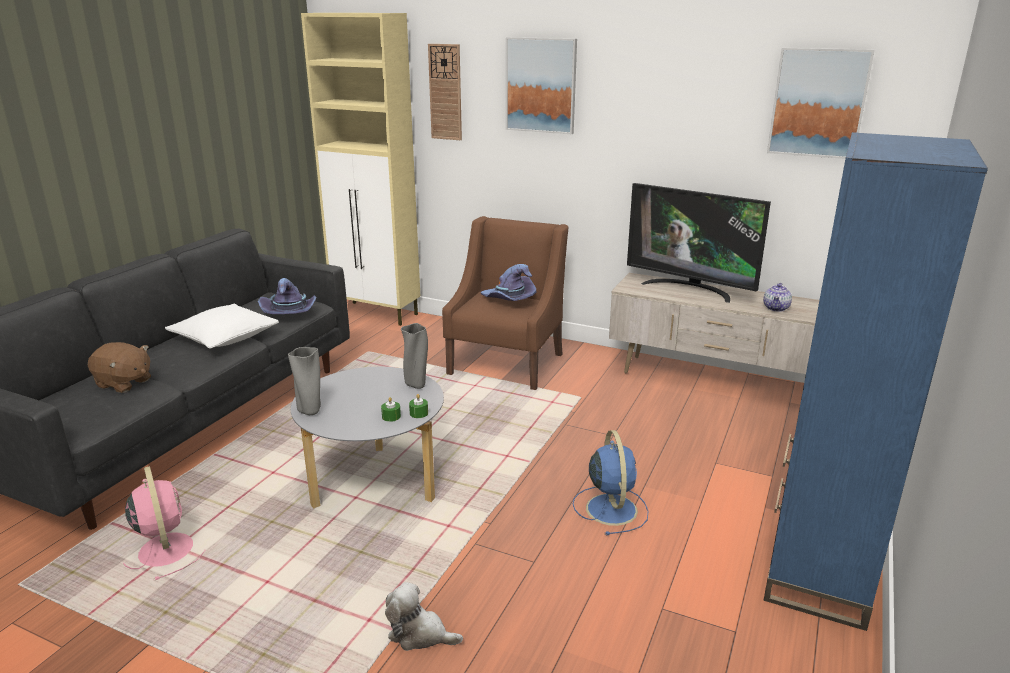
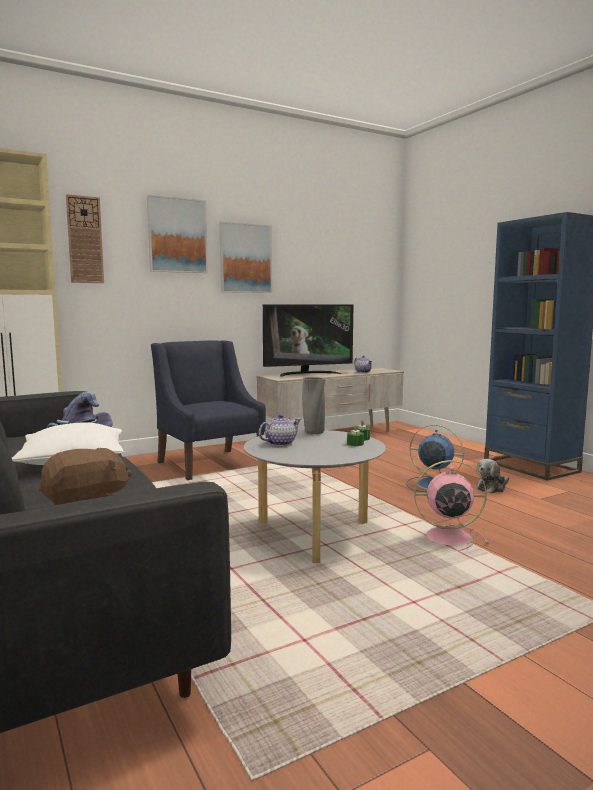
camera: 55 degrees left, 15 degrees down
pink fan [123,466,206,581] -> pink fan moved to [414,460,489,551]
grey vase [288,347,321,415] -> none
plush toy [385,582,463,651] -> plush toy moved to [476,459,509,493]
brown armchair [442,216,568,390] -> blue armchair [151,340,266,480]
purple hat [481,264,536,301] -> none
picture [767,48,875,159] -> picture moved to [219,222,272,293]
none -> teapot [259,414,301,446]

